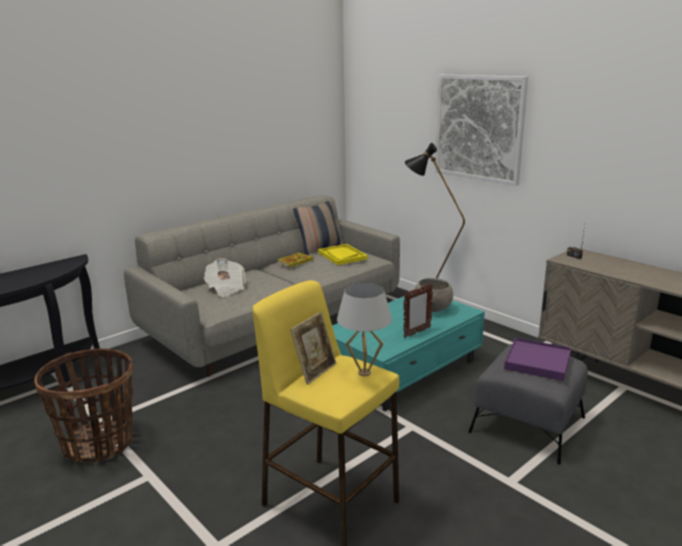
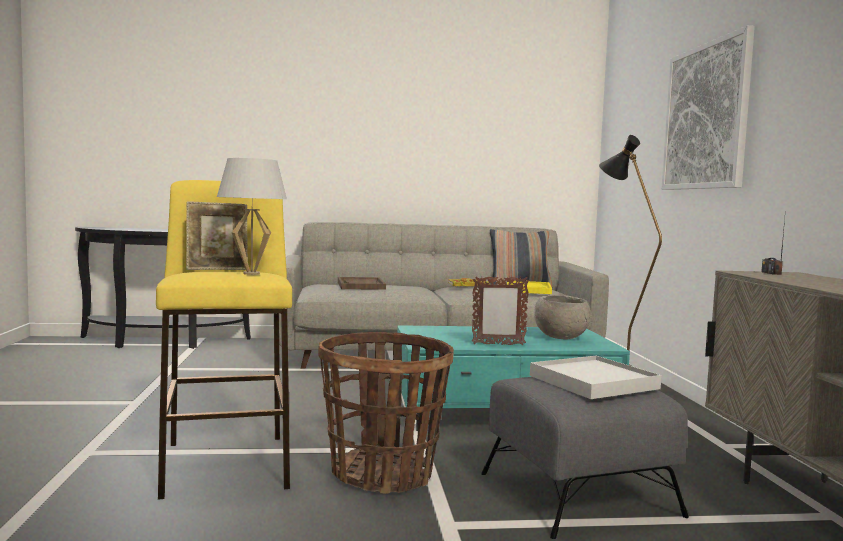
camera: 35 degrees right, 15 degrees down
basket [34,348,133,463] -> basket moved to [318,332,454,494]
newspaper [204,258,245,297] -> brown tray [338,277,386,290]
purple tray [504,338,571,381] -> white tray [530,356,662,399]

